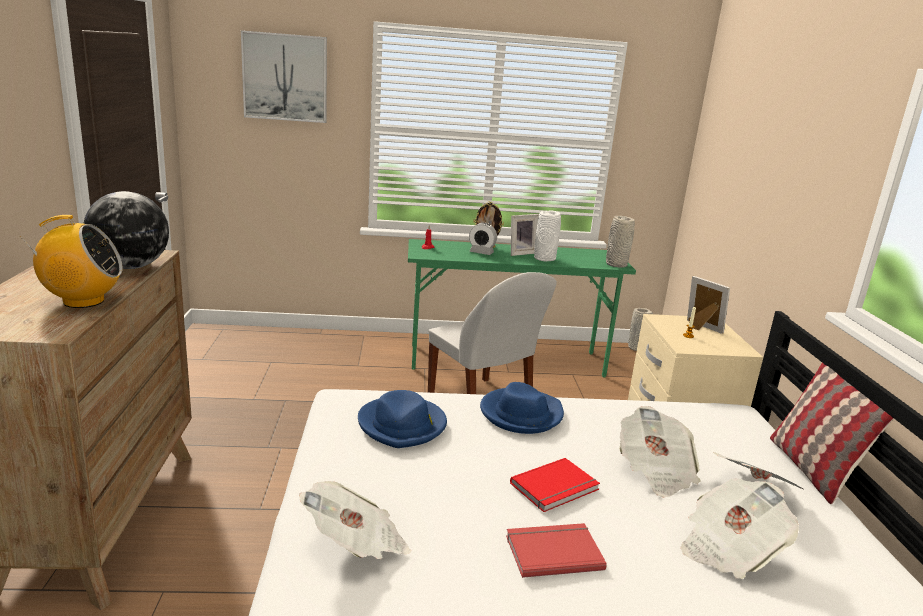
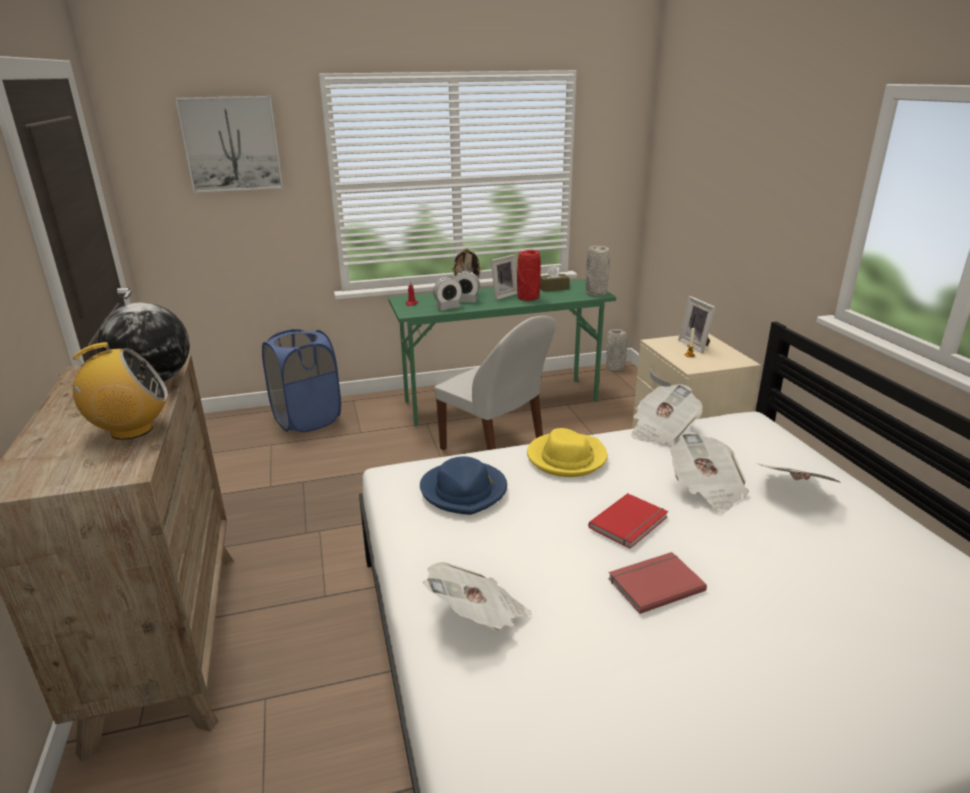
camera: 10 degrees left, 5 degrees up
blue hat [480,382,564,434] -> yellow hat [527,428,607,477]
white vase [534,211,561,261] -> red vase [517,250,541,301]
newspaper [681,478,799,579] -> newspaper moved to [631,384,703,444]
picture frame [687,276,730,334] -> picture frame turned 150 degrees counterclockwise [678,296,716,353]
pillow [770,363,894,504] -> none
none -> blue laundry basket [262,329,341,433]
none -> alarm clock [433,277,462,310]
none -> brown tissue box [540,265,570,292]

